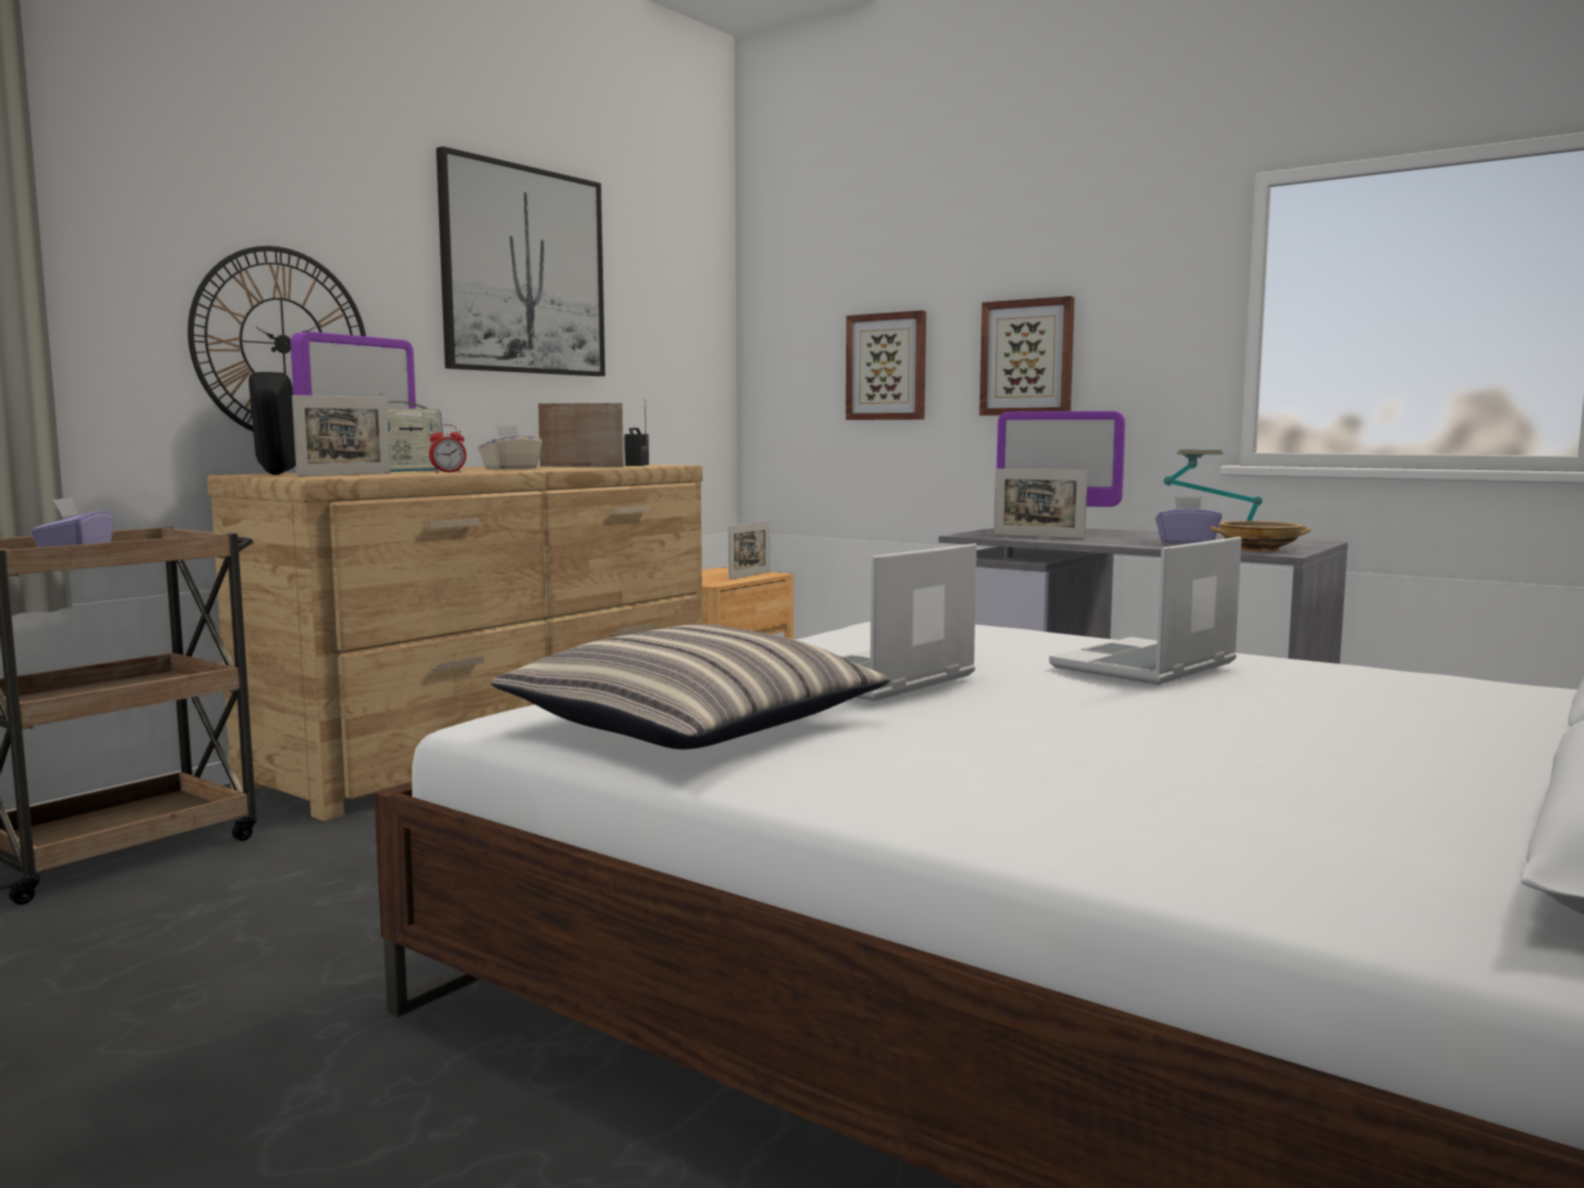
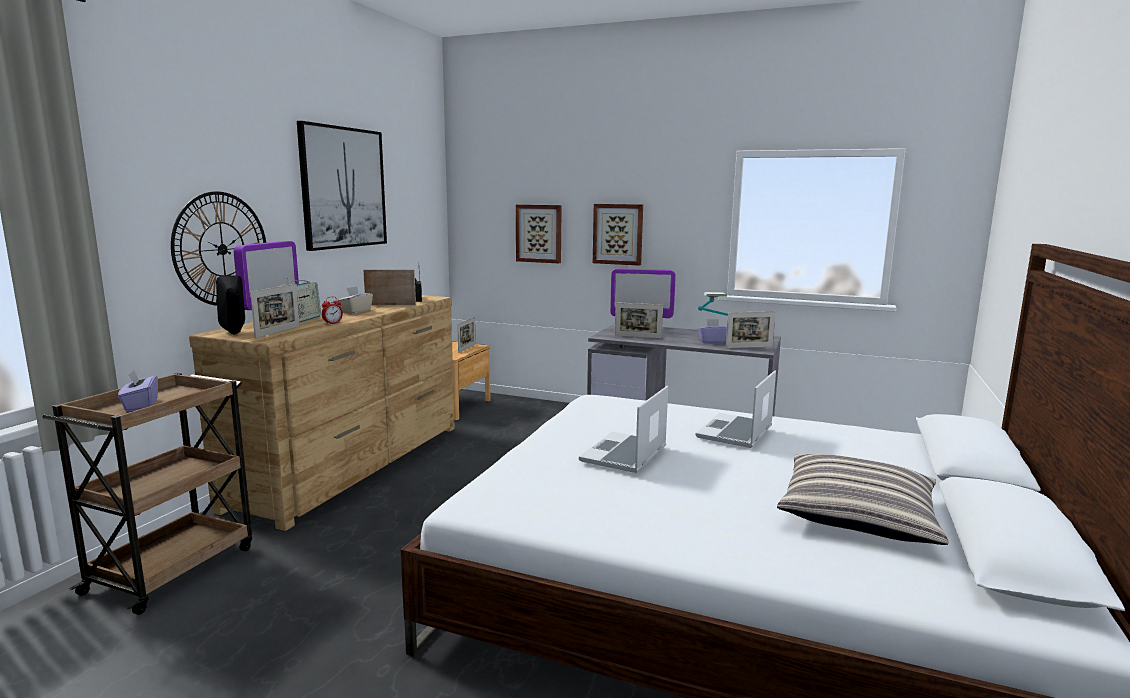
camera: 15 degrees left, 5 degrees up
pillow [491,624,890,749] -> pillow moved to [777,454,948,545]
beige bowl [1210,521,1311,552] -> picture frame [726,311,776,348]

